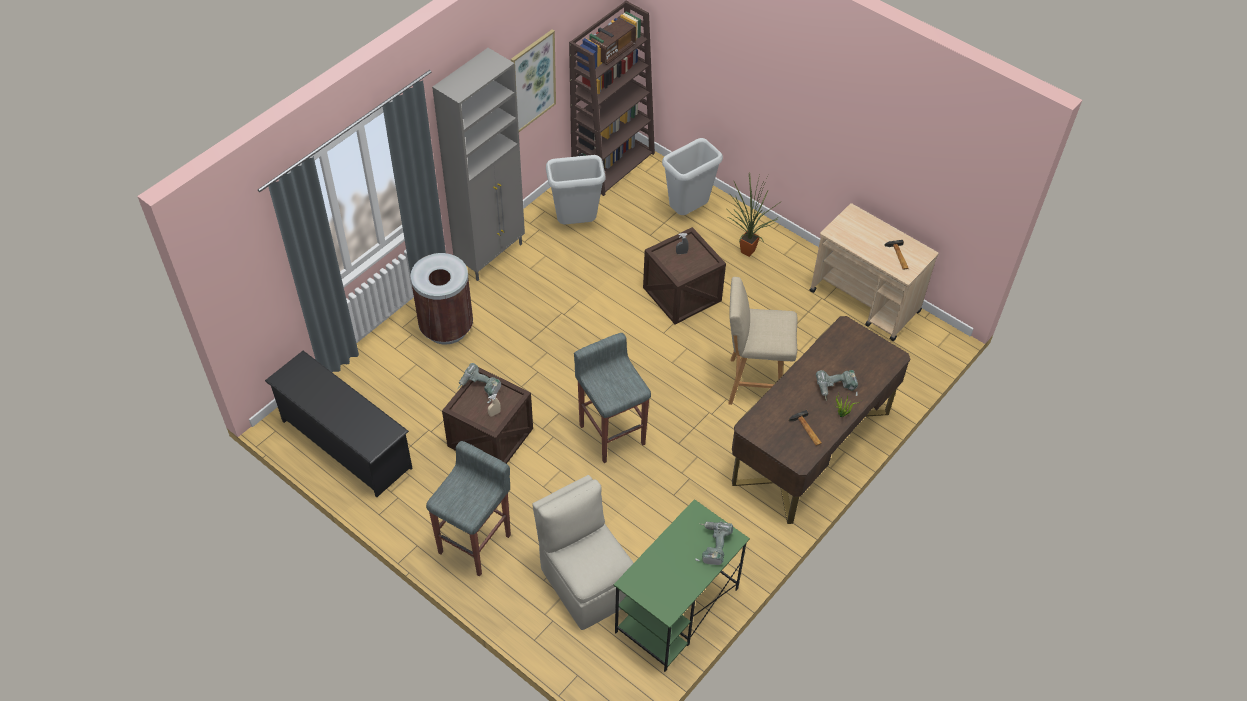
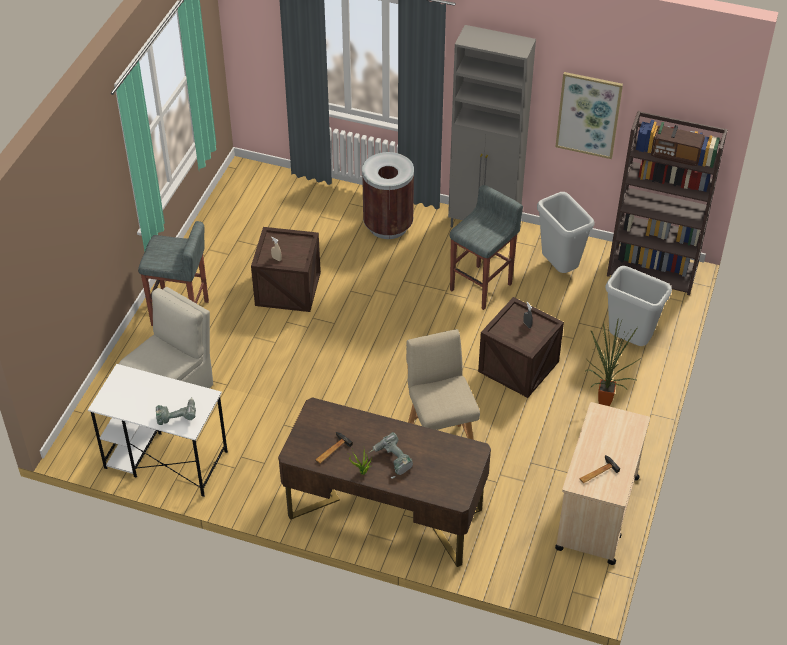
camera: 70 degrees right, 5 degrees down
black shoe rack [265,351,413,497] -> none
power drill [457,363,501,403] -> none
grey stool [574,333,651,463] -> grey stool moved to [449,185,523,310]
green desk [614,499,750,672] -> white desk [88,364,228,497]

